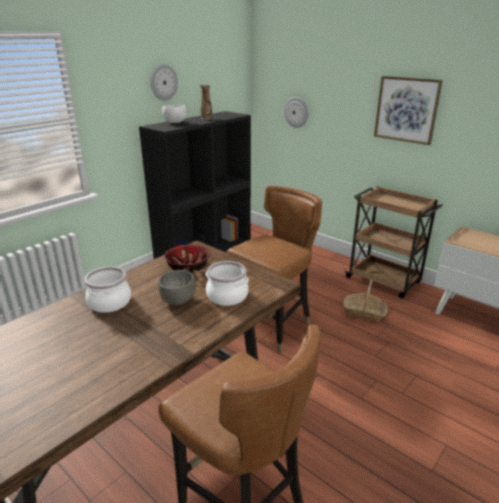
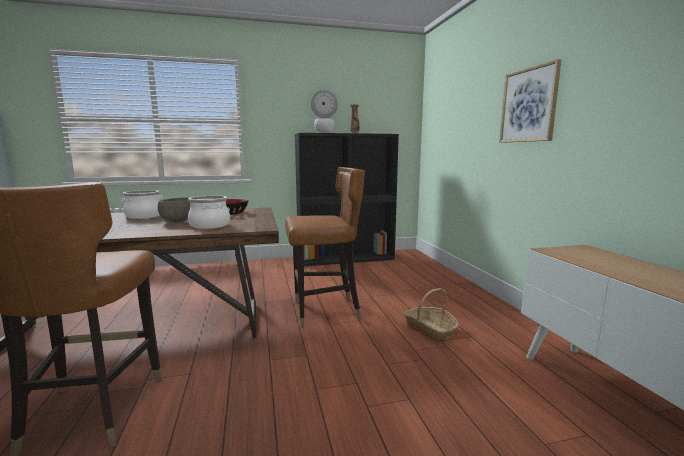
camera: 35 degrees right, 15 degrees down
wall clock [284,97,308,128] -> none
brown cart [344,186,443,298] -> none

